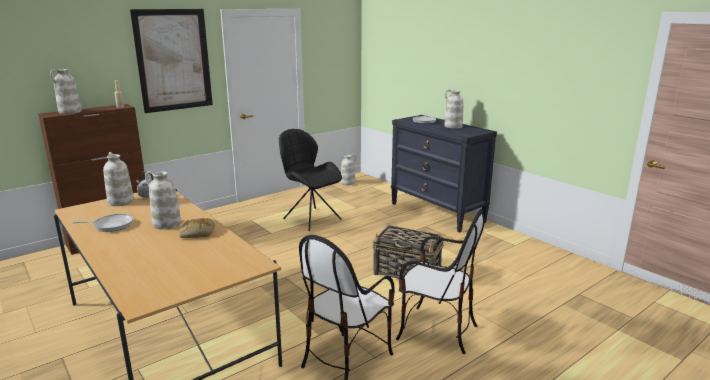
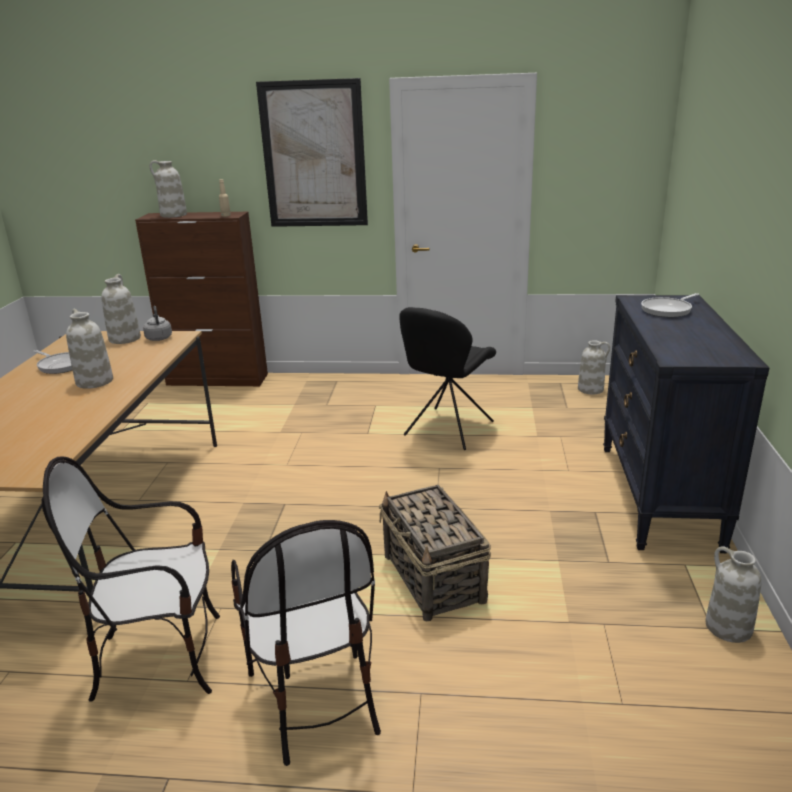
camera: 45 degrees right, 5 degrees up
bread [179,218,215,238] -> none
black chair [279,129,342,231] -> black chair turned 150 degrees counterclockwise [399,307,496,450]
white vase [444,89,463,128] -> white vase moved to [705,546,762,643]

